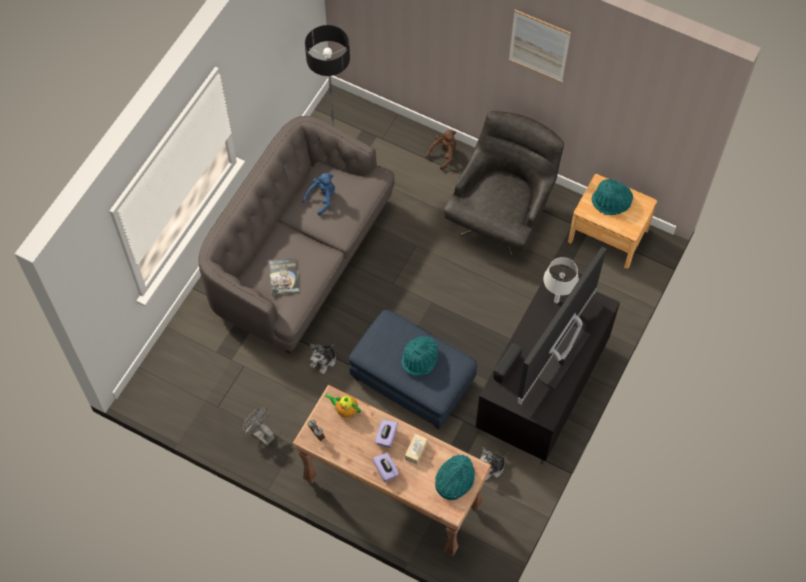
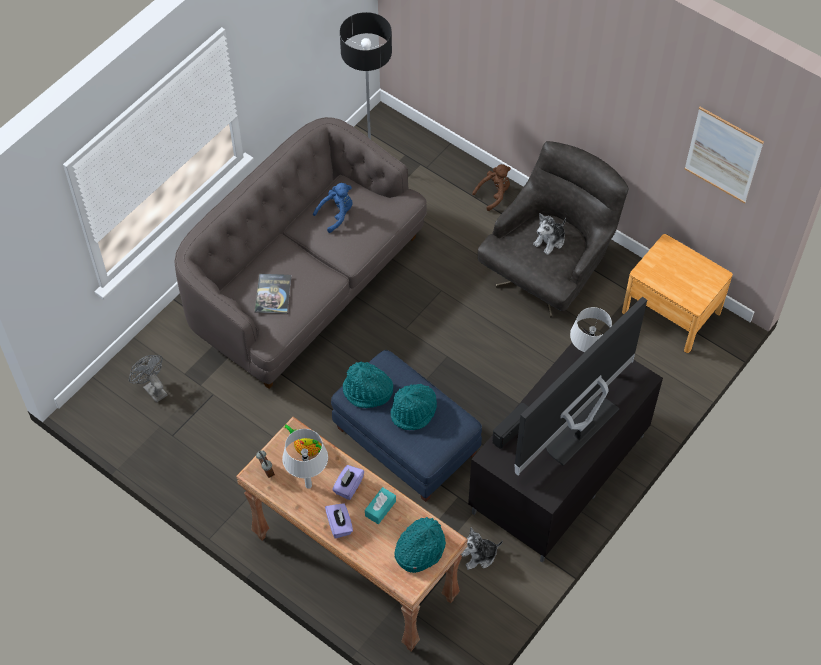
camera: 10 degrees right, 5 degrees down
grey fan [243,407,275,446] -> grey fan moved to [129,355,168,403]
plush toy [310,340,336,374] -> plush toy moved to [533,213,566,255]
beige tissue box [405,434,428,464] -> turquoise tissue box [365,487,396,524]
picture [509,10,571,83] -> picture moved to [685,107,764,204]
turquoise hat [591,179,633,215] -> turquoise hat moved to [343,362,393,408]
none -> grey table lamp [282,429,328,489]

